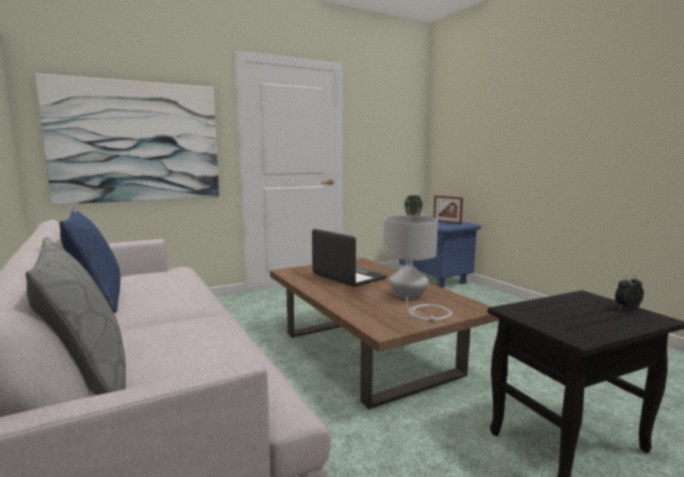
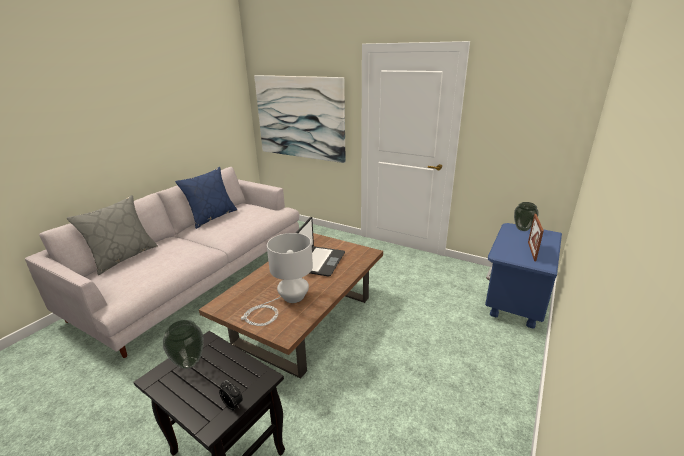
camera: 60 degrees right, 15 degrees up
none -> vase [163,320,204,369]

